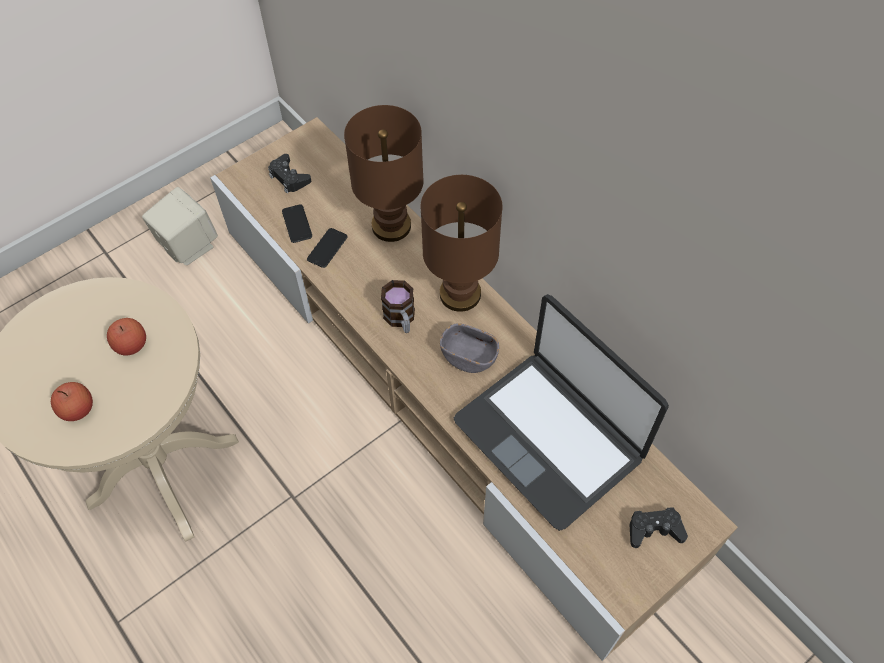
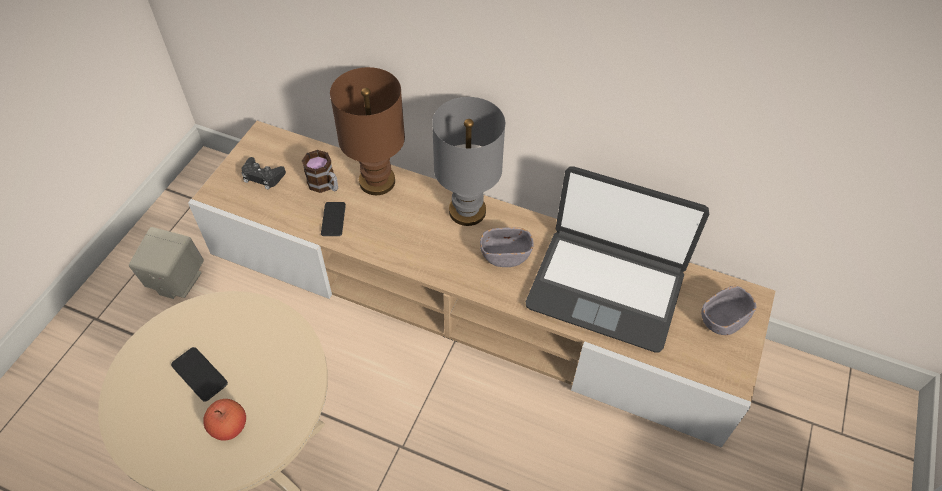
camera: 30 degrees left, 5 degrees down
apple [107,318,146,356] -> none
phone [282,204,312,243] -> phone moved to [171,347,228,402]
mug [381,280,415,333] -> mug moved to [302,150,338,193]
brown table lamp [420,175,502,312] -> grey table lamp [432,97,505,226]
black game controller [629,507,688,548] -> grey bowl [701,286,756,335]

